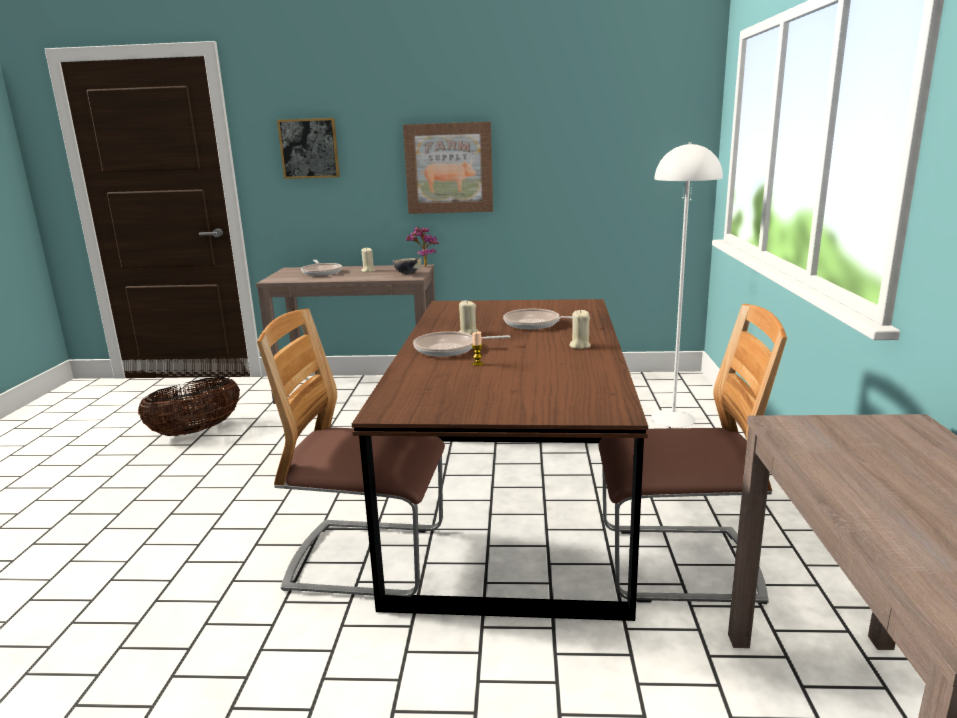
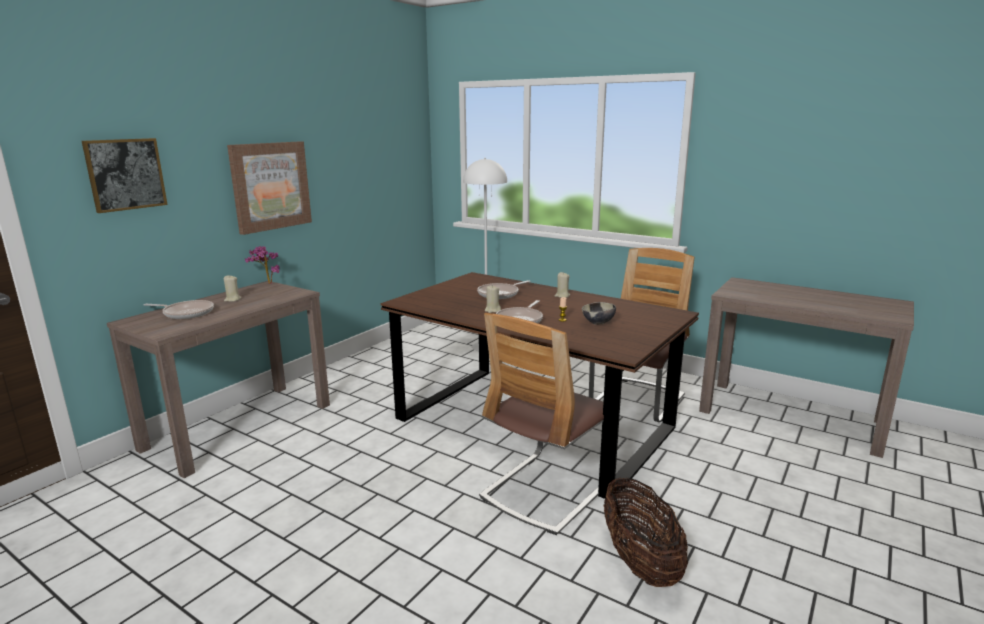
camera: 60 degrees left, 0 degrees up
basket [138,377,240,436] -> basket moved to [603,477,688,587]
bowl [393,258,422,275] -> bowl moved to [582,302,616,325]

